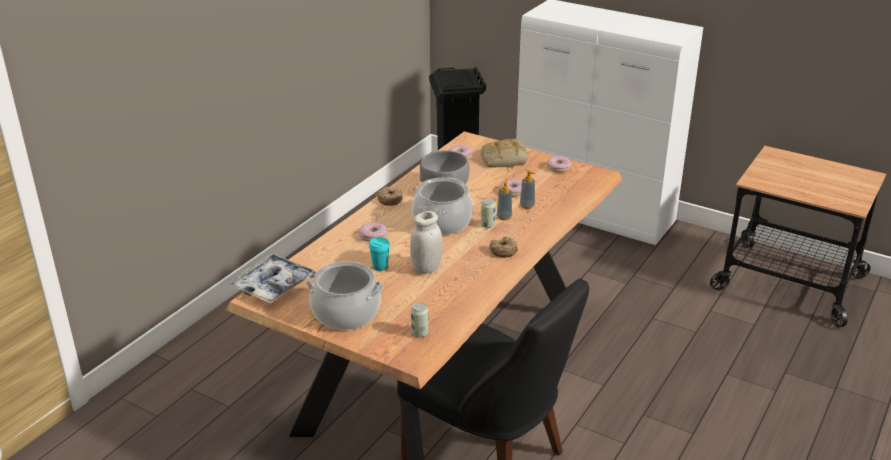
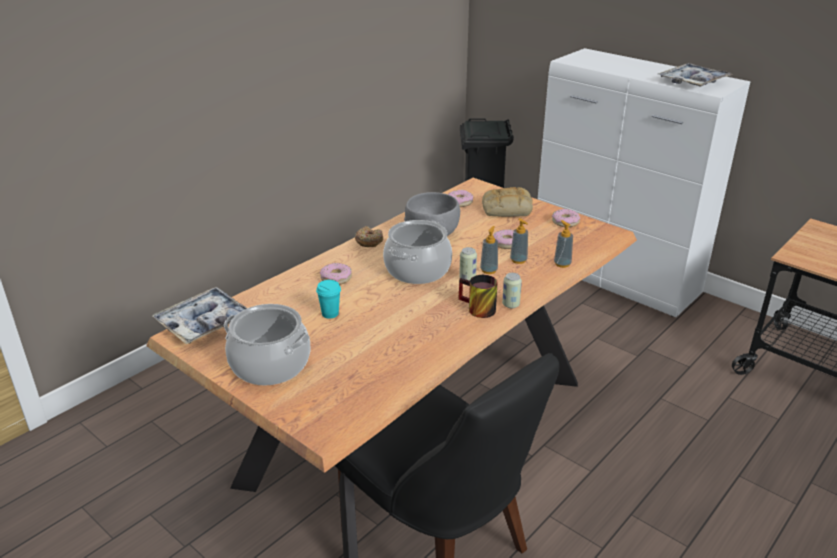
camera: 10 degrees right, 0 degrees up
white jar [410,211,443,274] -> none
can [411,303,429,337] -> can moved to [502,273,522,308]
donut [489,237,518,258] -> mug [459,275,498,318]
none -> soap dispenser [554,220,573,268]
none -> tray [658,63,733,87]

